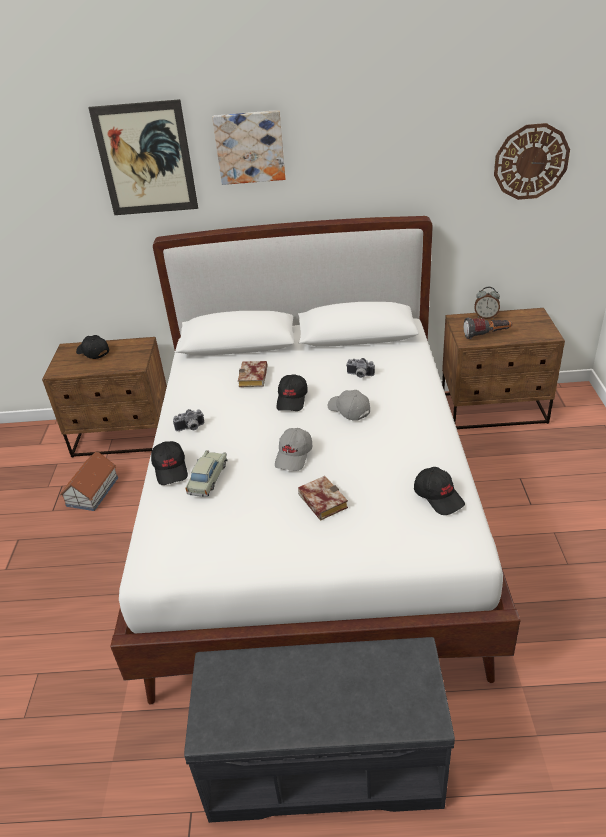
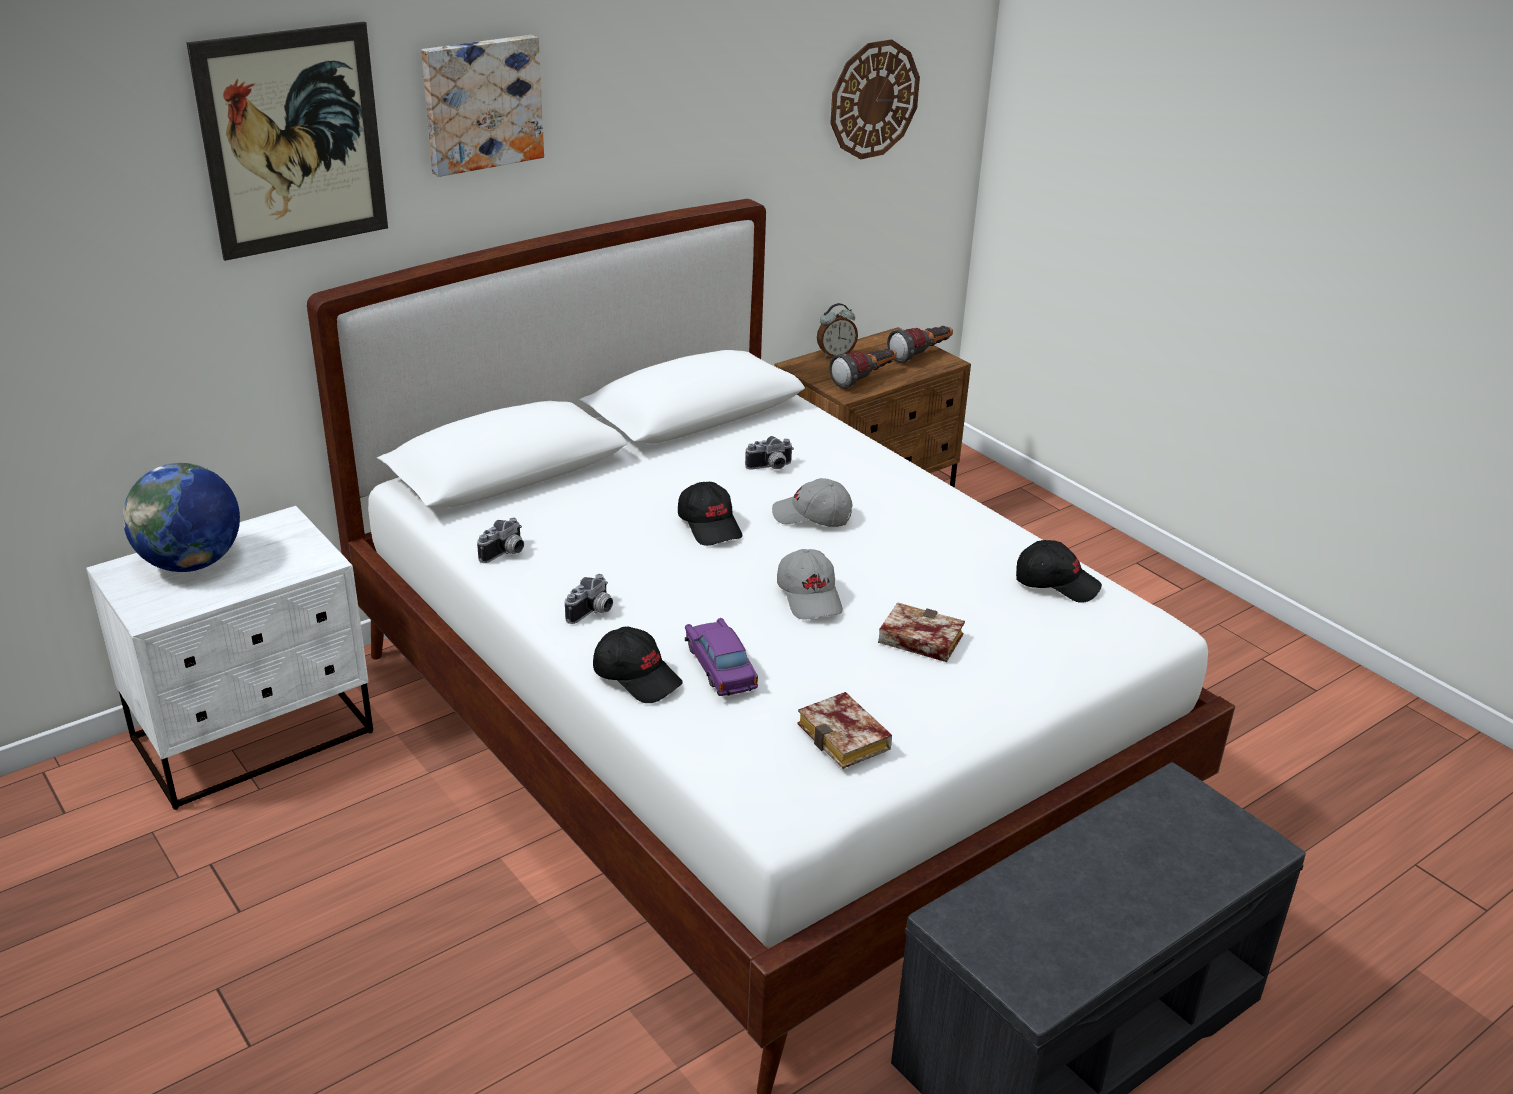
camera: 40 degrees left, 5 degrees down
brown nightstand [42,337,167,458] -> white nightstand [86,506,373,810]
toy house [59,451,118,511] -> none
black cap [76,335,109,359] -> globe [123,463,240,572]
beige toy car [185,450,228,497] -> purple toy car [685,618,758,696]
book [238,361,267,387] -> book moved to [797,692,892,769]
none -> camera [477,518,524,563]
none -> flashlight [887,326,953,363]

